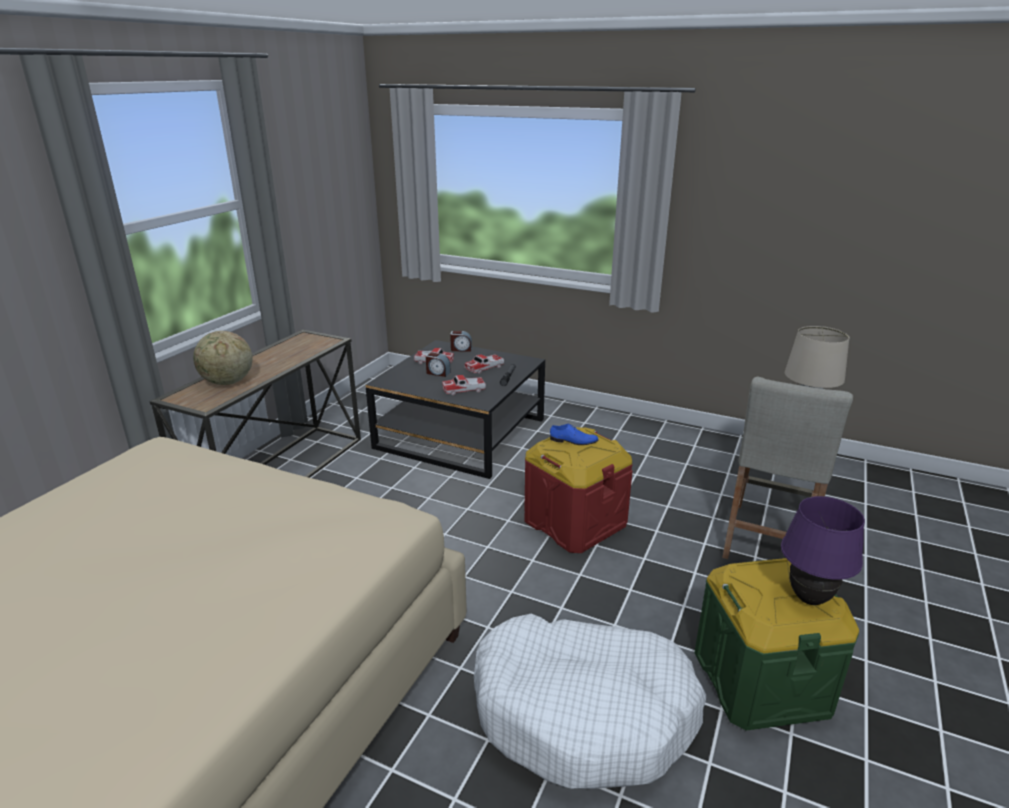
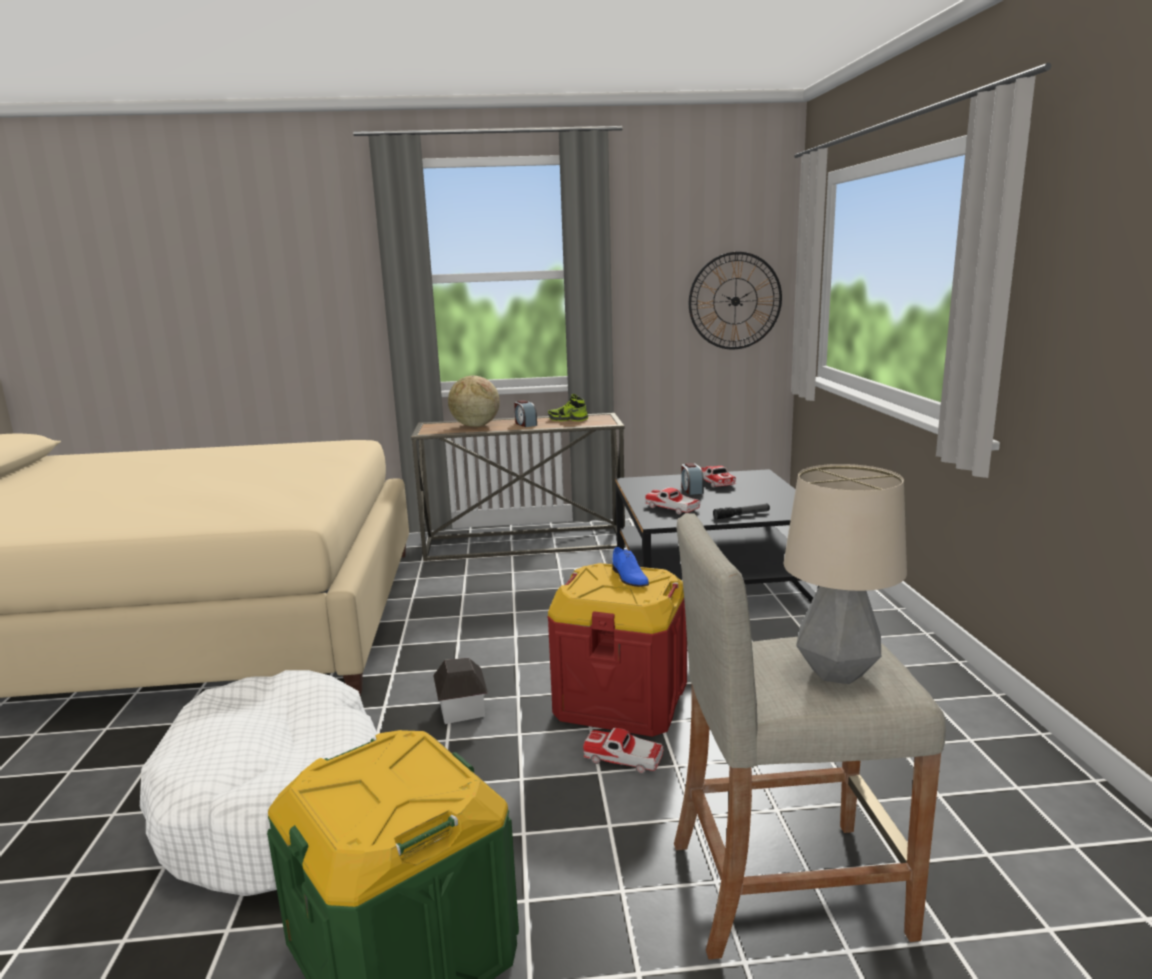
camera: 60 degrees right, 10 degrees down
alarm clock [450,331,472,352] -> alarm clock moved to [514,400,537,427]
toy car [464,354,504,374] -> toy car moved to [583,728,664,774]
purple table lamp [781,496,865,605] -> none
none -> toy house [433,658,488,724]
none -> shoe [548,394,588,421]
none -> wall clock [689,252,782,349]

